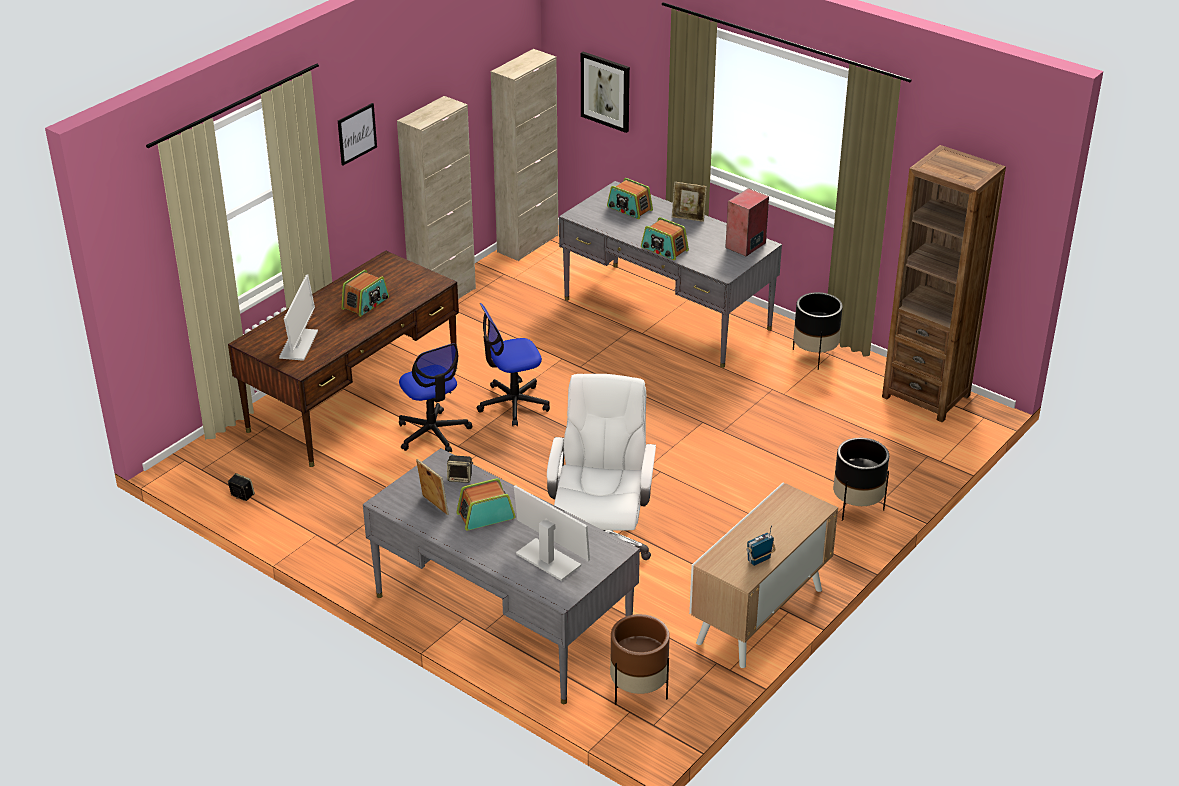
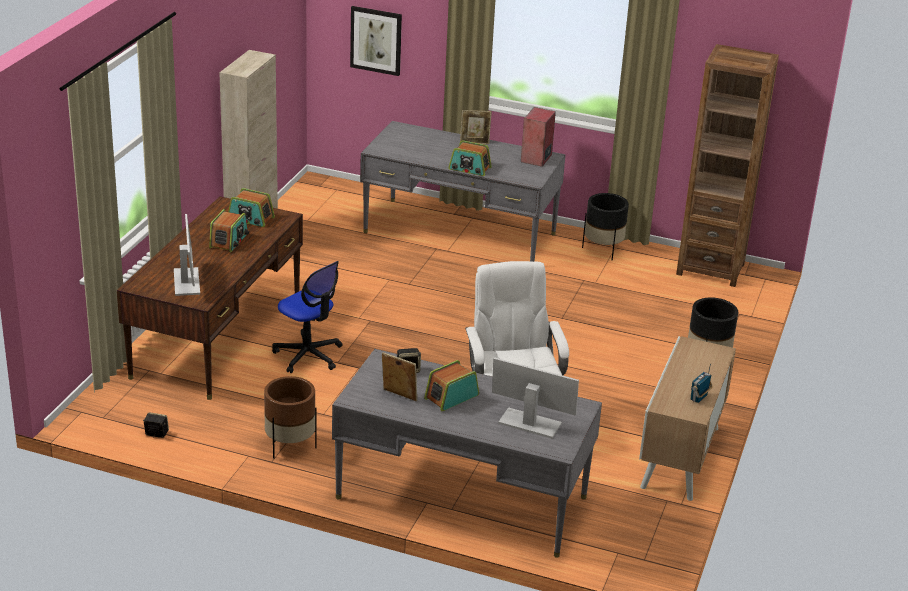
camera: 20 degrees left, 5 degrees down
picture [338,103,377,166] -> none
office chair [477,303,550,426] -> none
beige cabinet [491,49,559,261] -> none
radio [607,178,653,219] -> radio moved to [228,188,275,227]
brown planter [610,614,670,705] -> brown planter moved to [264,376,317,459]

